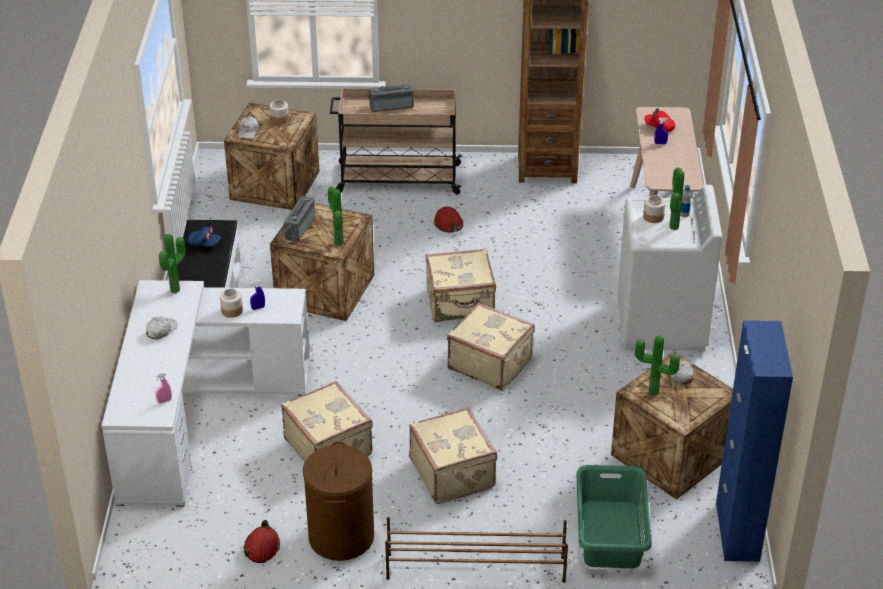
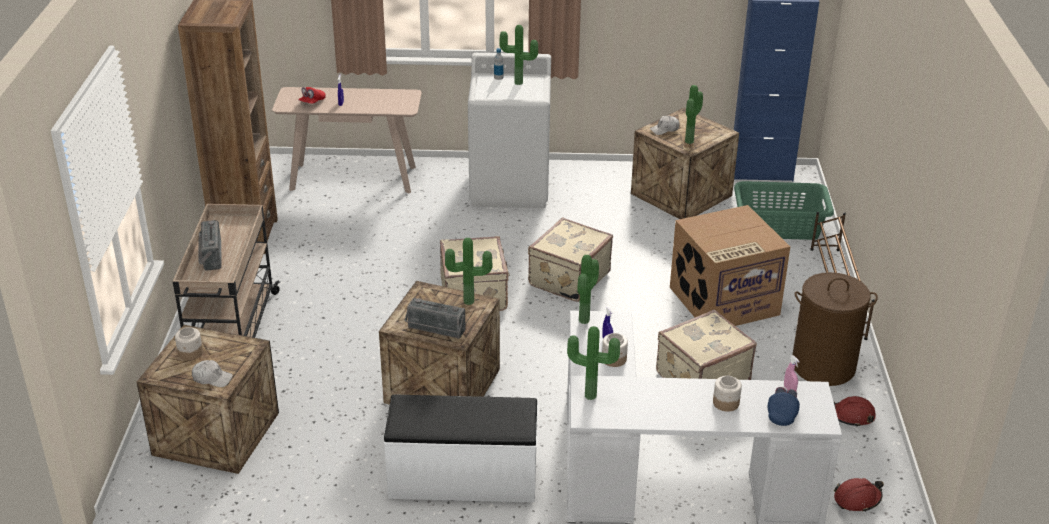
camera: 90 degrees left, 5 degrees down
white cap [146,317,178,340] -> none
blue cap [188,226,221,246] -> blue cap moved to [768,387,800,426]
beige suitcase [409,408,497,504] -> cardboard box [670,205,790,326]
red hard hat [434,207,463,232] -> red hard hat moved to [834,478,884,512]
jar [643,195,666,223] -> jar moved to [713,376,742,412]
none -> potted plant [577,254,599,324]

